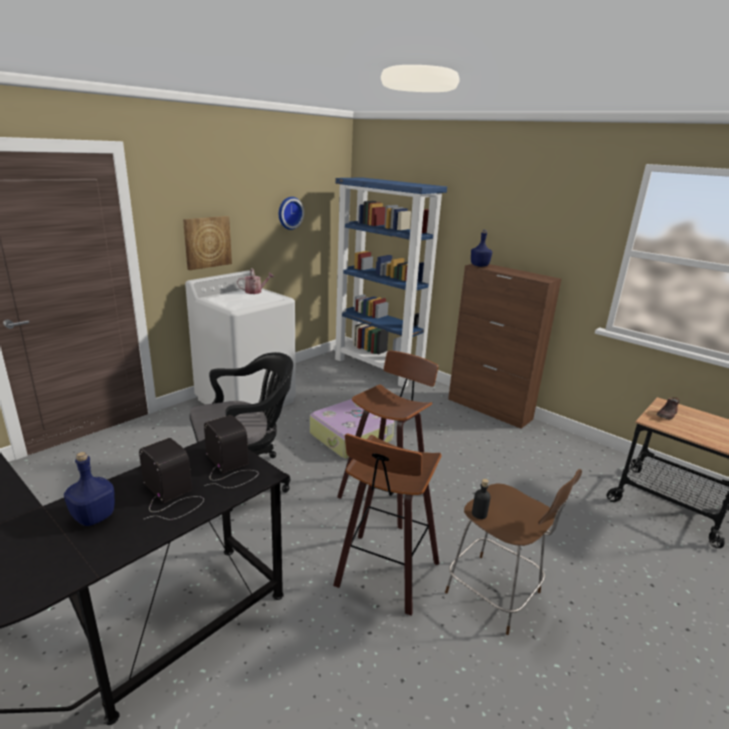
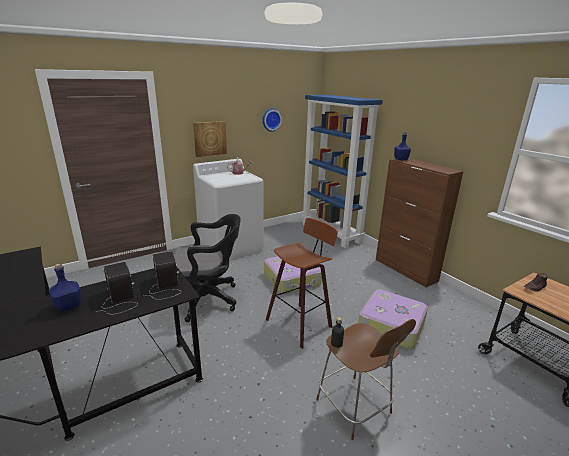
camera: 15 degrees right, 0 degrees up
stool [333,433,442,616] -> none
none -> suitcase [358,290,428,349]

